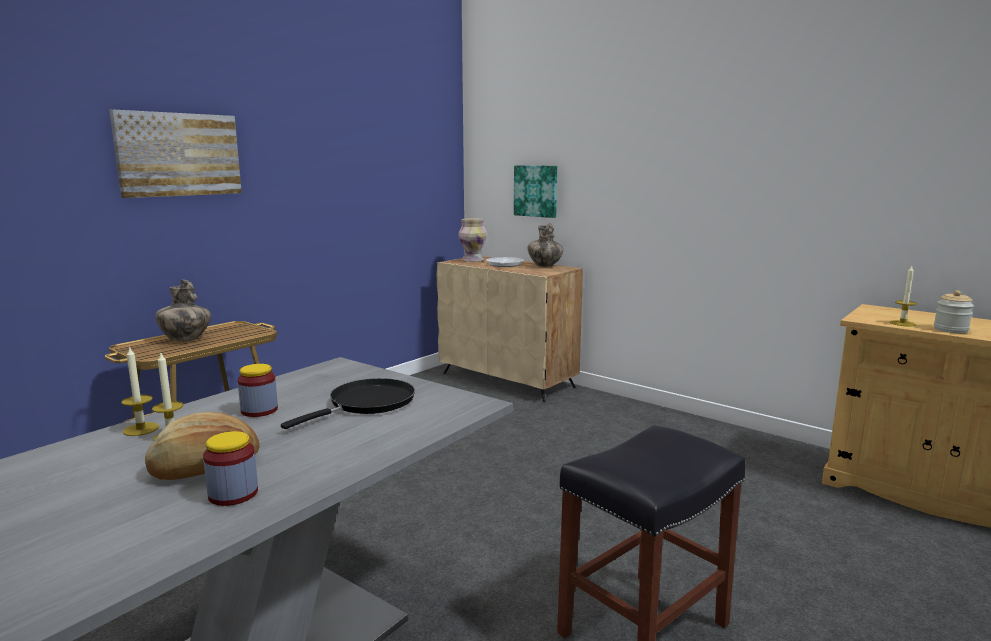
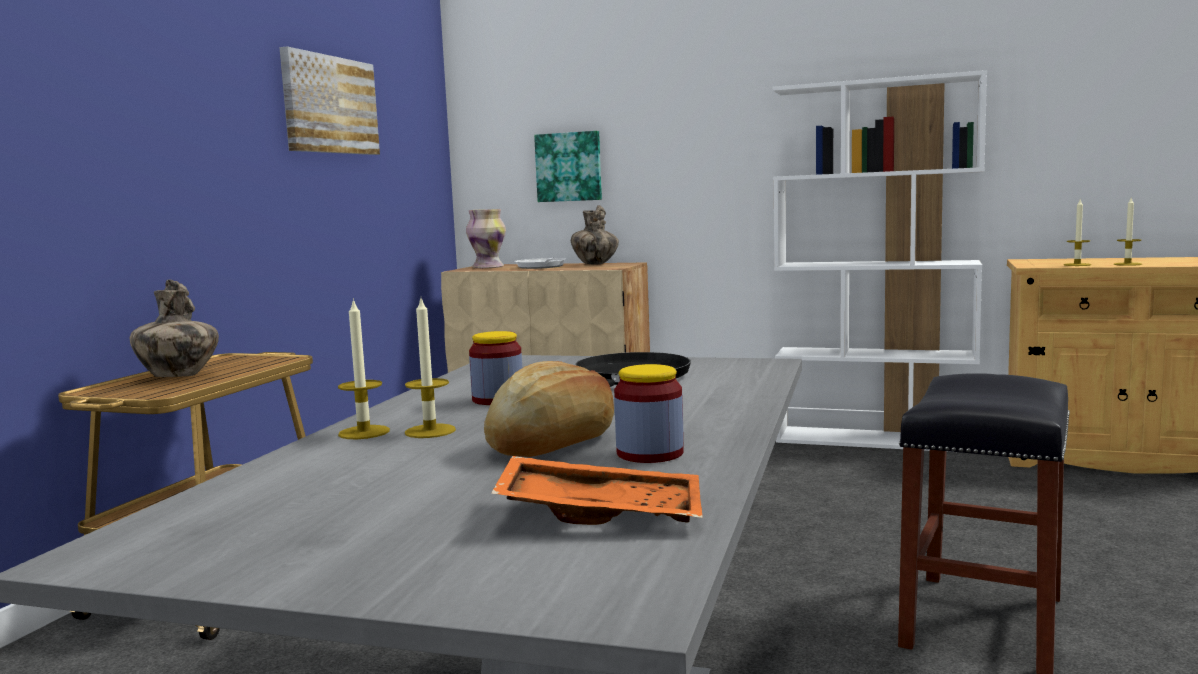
camera: 20 degrees left, 5 degrees down
picture [109,109,242,198] -> picture moved to [279,46,380,155]
jar [934,290,974,333] -> candle [1114,196,1142,266]
none -> orange tray [491,456,703,525]
none -> white bookcase [772,70,987,452]

